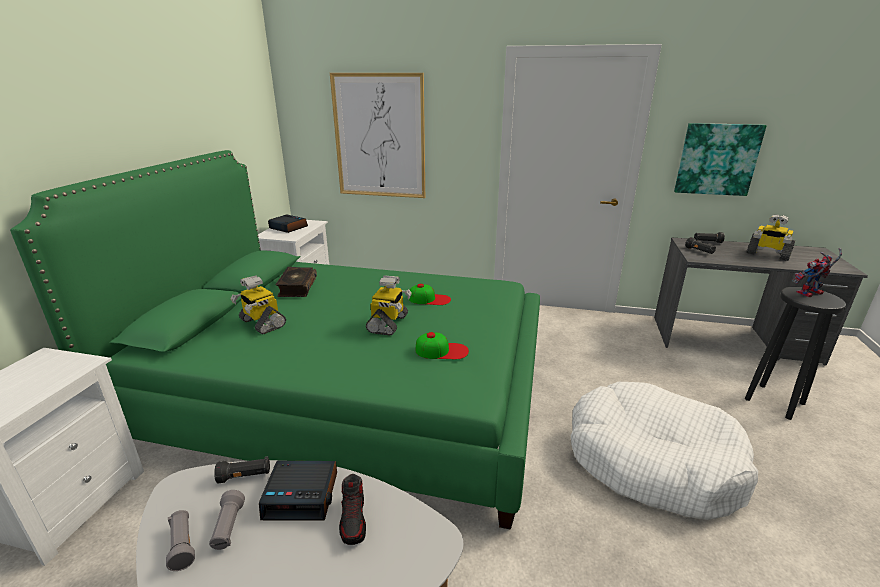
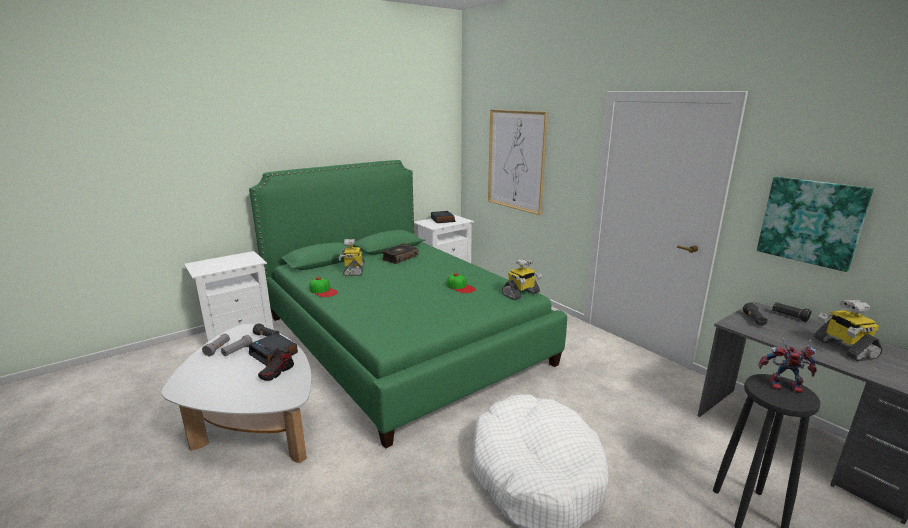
camera: 40 degrees right, 5 degrees down
toy robot [366,275,412,336] -> toy robot moved to [502,258,542,300]
cap [416,332,469,359] -> cap moved to [310,277,338,297]

